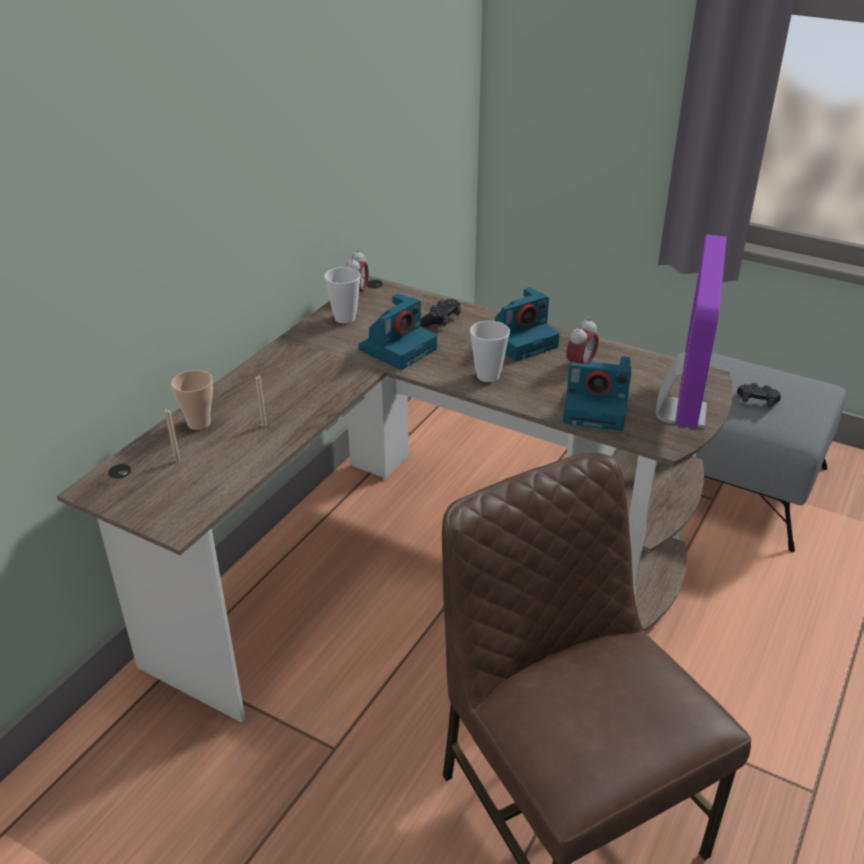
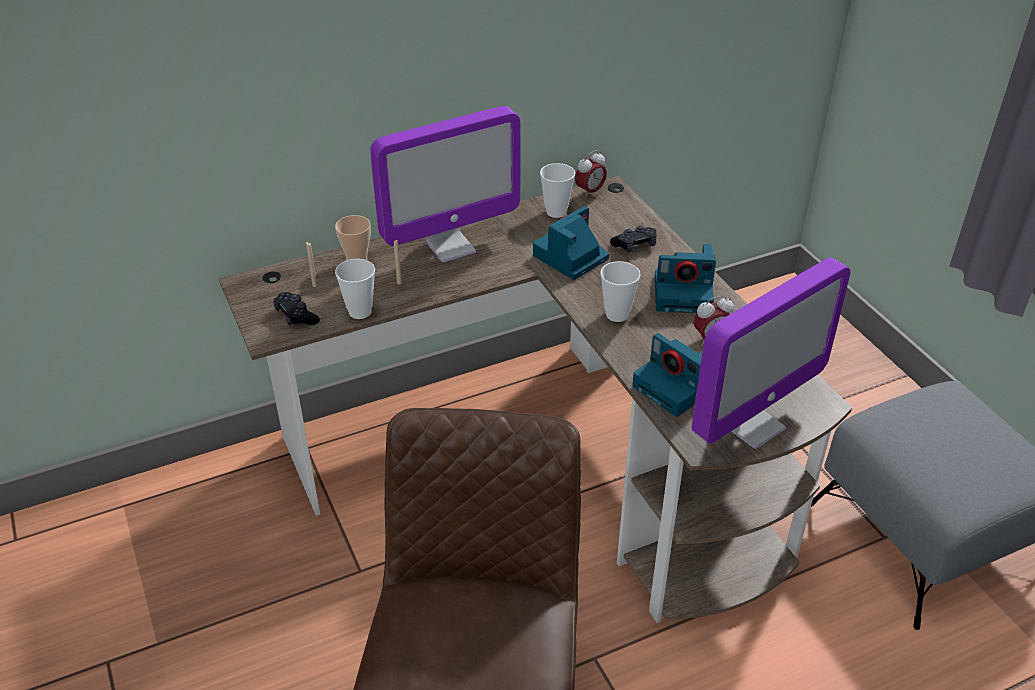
camera: 35 degrees right, 5 degrees up
camera [359,294,437,370] -> camera turned 150 degrees clockwise [533,206,609,280]
black game controller [737,383,781,407] -> black game controller moved to [273,292,320,326]
none -> cup [335,259,375,319]
none -> monitor [370,106,520,263]

